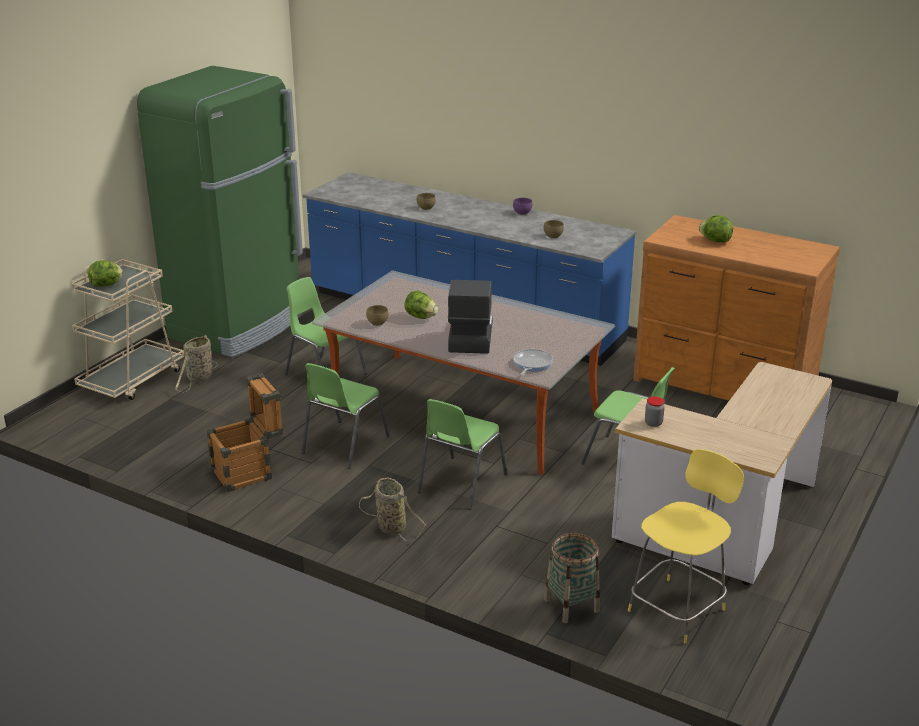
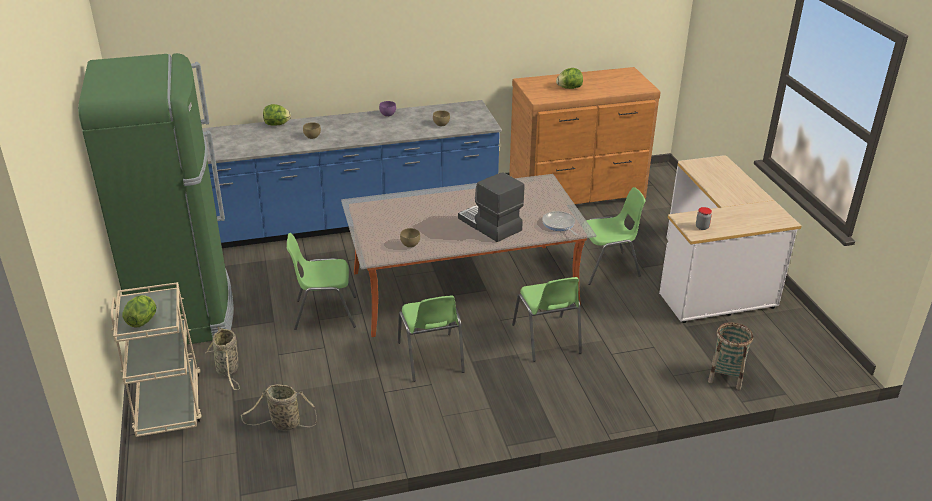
camera: 45 degrees left, 5 degrees up
crate [207,373,283,492] -> none
basket [359,477,426,541] -> basket moved to [241,384,317,431]
lettuce [404,291,438,319] -> lettuce moved to [263,104,291,126]
yellow stool [628,449,744,644] -> none

